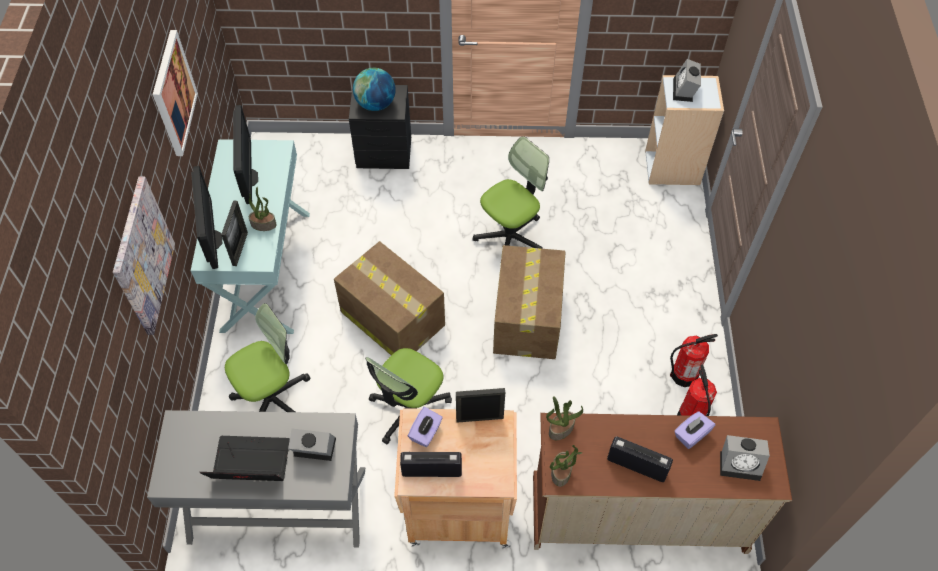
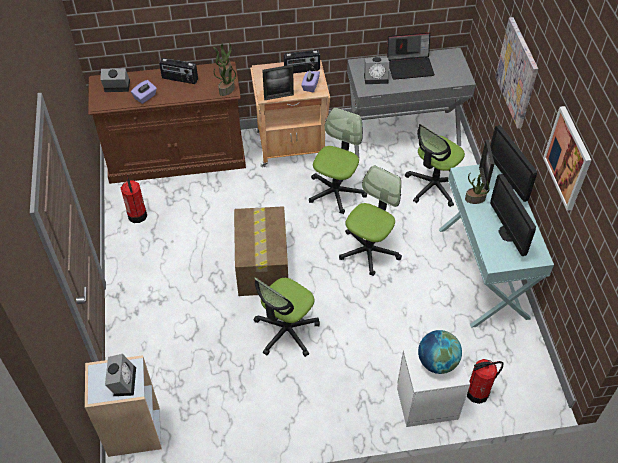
camera: 170 degrees right, 5 degrees down
cardboard box [334,241,445,355] -> office chair [339,166,402,276]
black nightstand [349,85,411,169] -> white nightstand [397,348,470,427]
fire extinguisher [670,334,718,387] -> fire extinguisher moved to [467,359,503,404]

